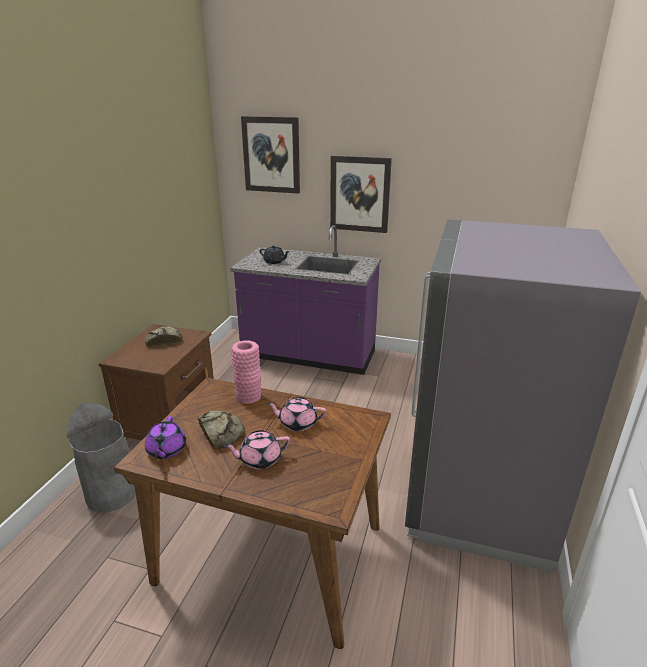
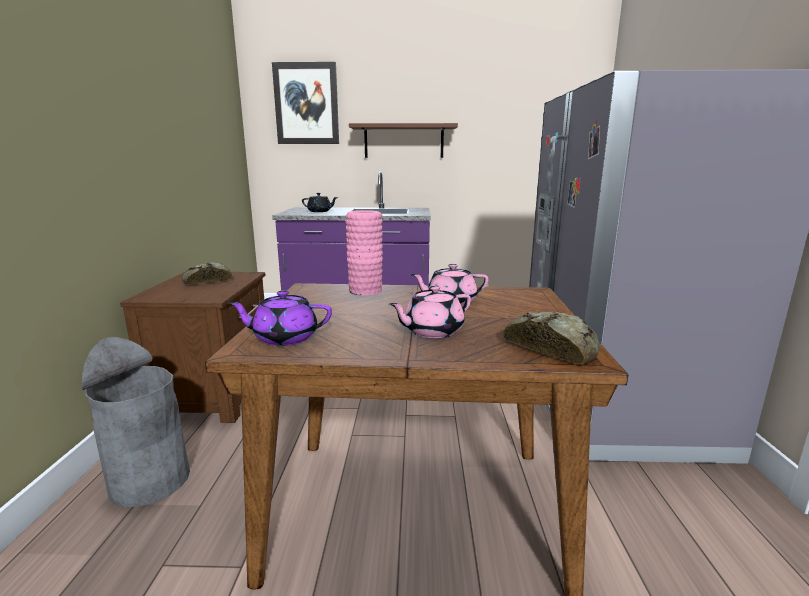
camera: 15 degrees left, 10 degrees down
purple teapot [145,416,186,459] -> purple teapot turned 105 degrees clockwise [228,290,332,346]
bread [198,410,245,450] -> bread moved to [503,312,600,364]
picture [330,156,392,233] -> brown shelf [349,123,458,158]

